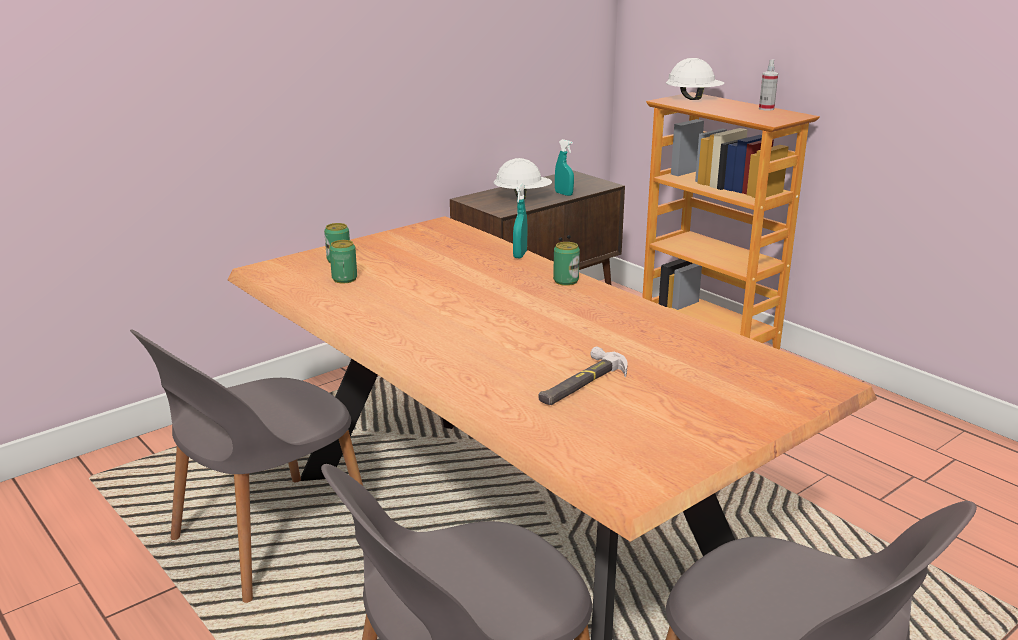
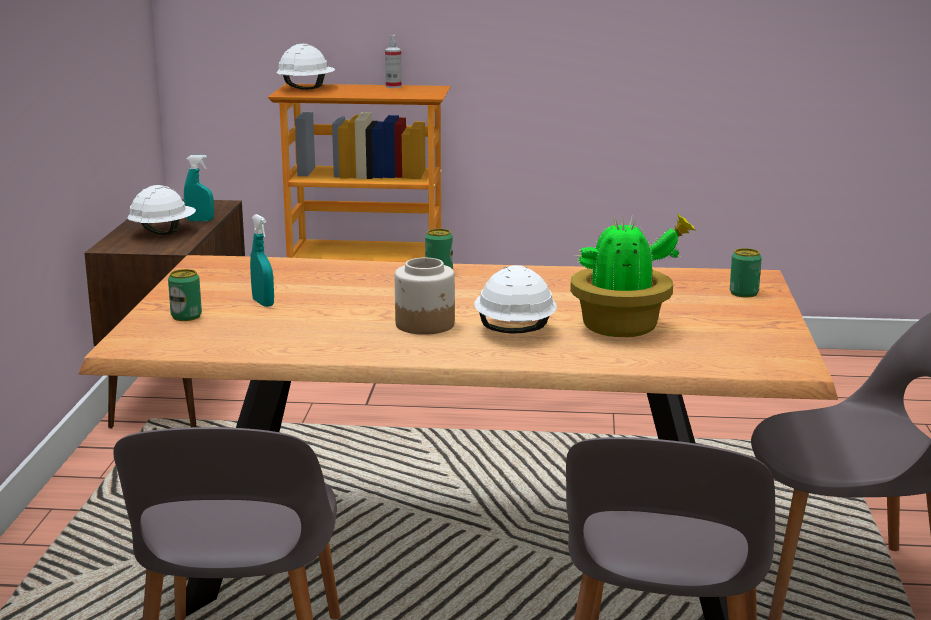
camera: 45 degrees left, 5 degrees down
can [329,240,357,283] -> can moved to [730,248,762,297]
turquoise spray bottle [513,183,527,258] -> turquoise spray bottle moved to [250,214,274,307]
hammer [538,346,628,405] -> potted plant [570,214,696,337]
none -> jar [395,258,455,335]
none -> white hard hat [474,265,557,334]

